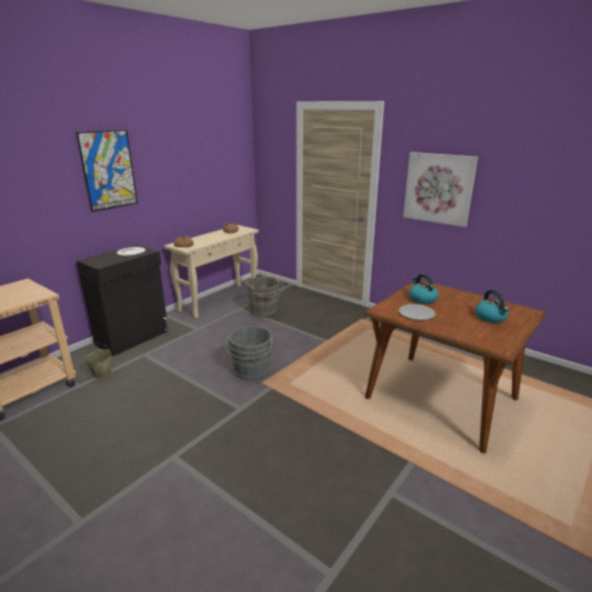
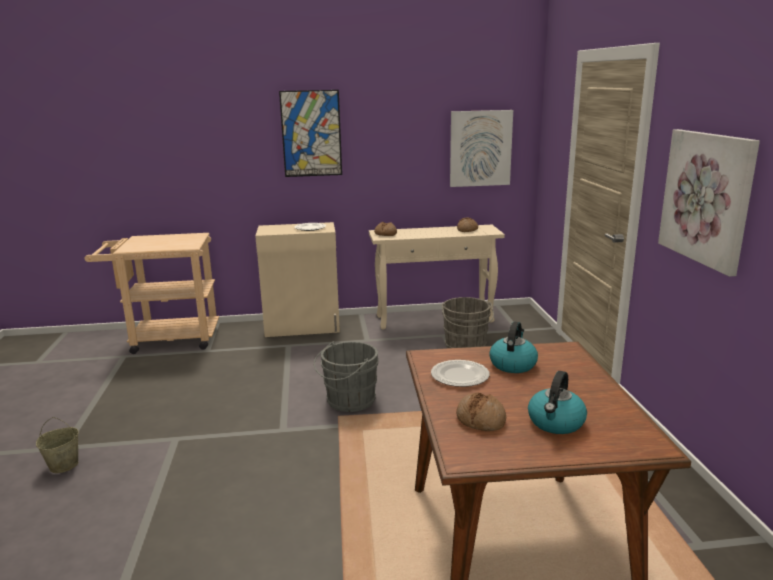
camera: 45 degrees right, 5 degrees down
black cabinet [76,245,169,356] -> beige cabinet [255,222,340,337]
beige bucket [85,343,111,378] -> beige bucket moved to [36,417,79,473]
none -> picture [450,110,513,187]
none -> bread [456,393,506,431]

